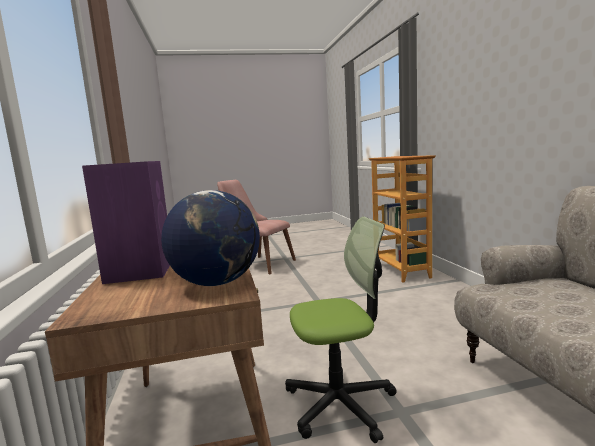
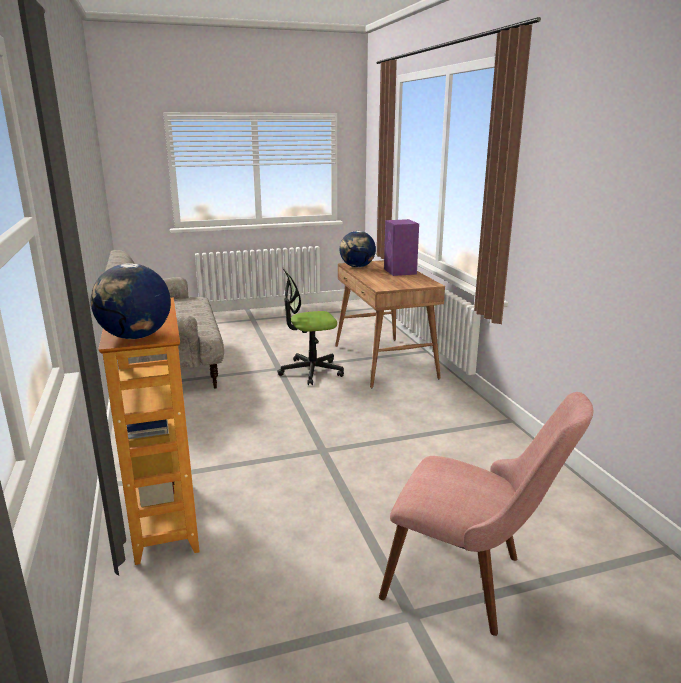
camera: 175 degrees right, 10 degrees up
none -> globe [91,263,171,339]

